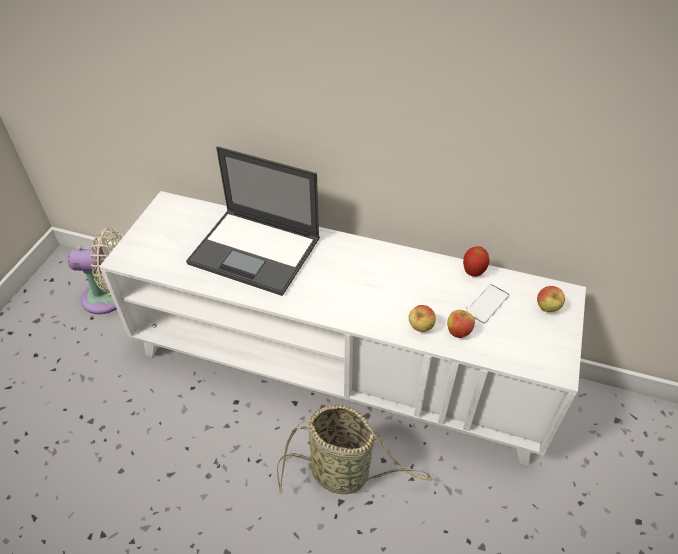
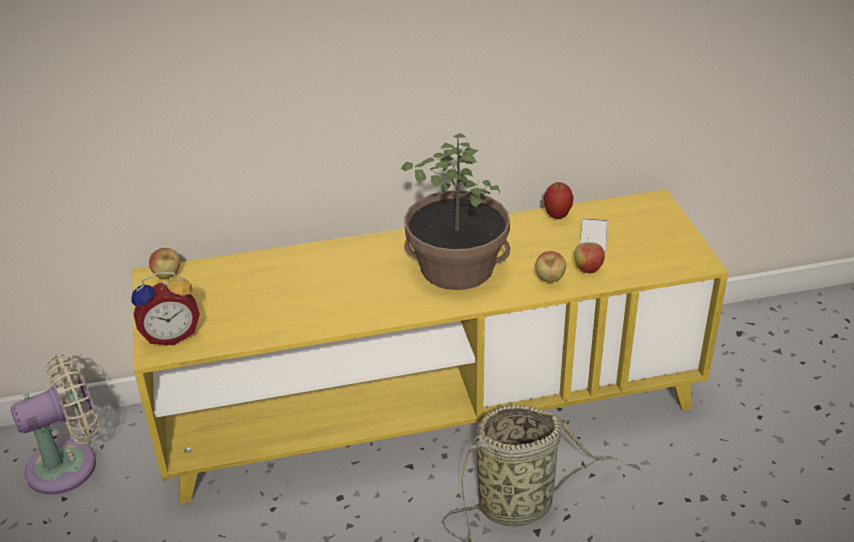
camera: 30 degrees left, 10 degrees down
white tv stand [99,191,586,466] -> yellow tv stand [132,189,729,504]
laptop [186,146,320,296] -> none
apple [537,286,565,312] -> apple moved to [149,248,180,279]
none -> alarm clock [131,272,200,345]
none -> potted plant [401,133,510,290]

